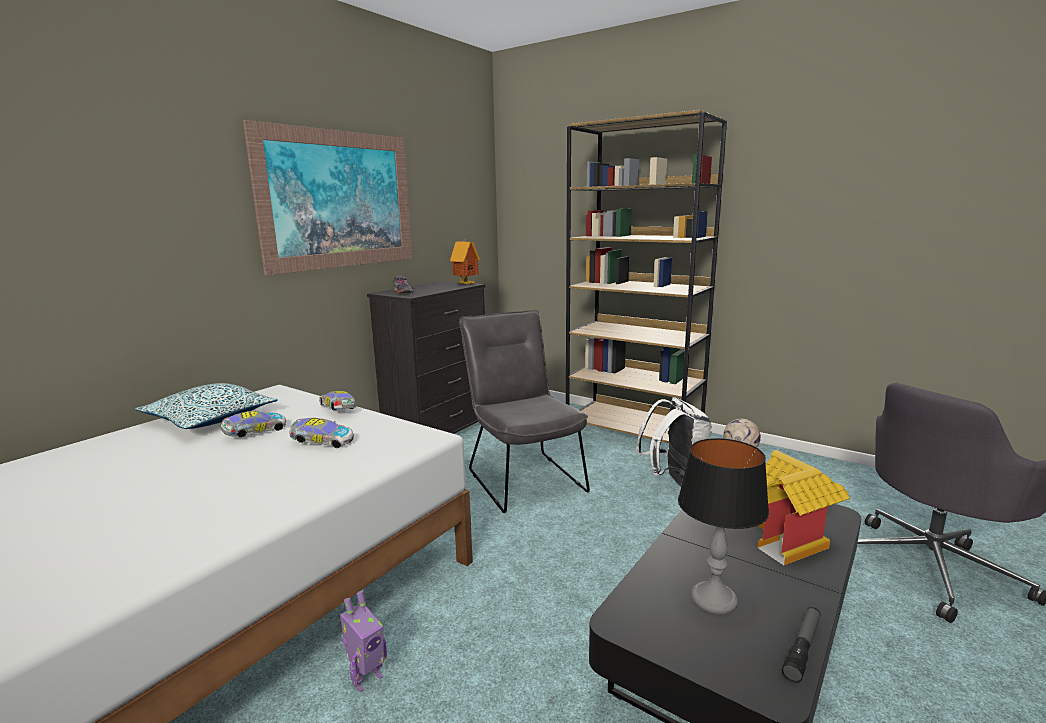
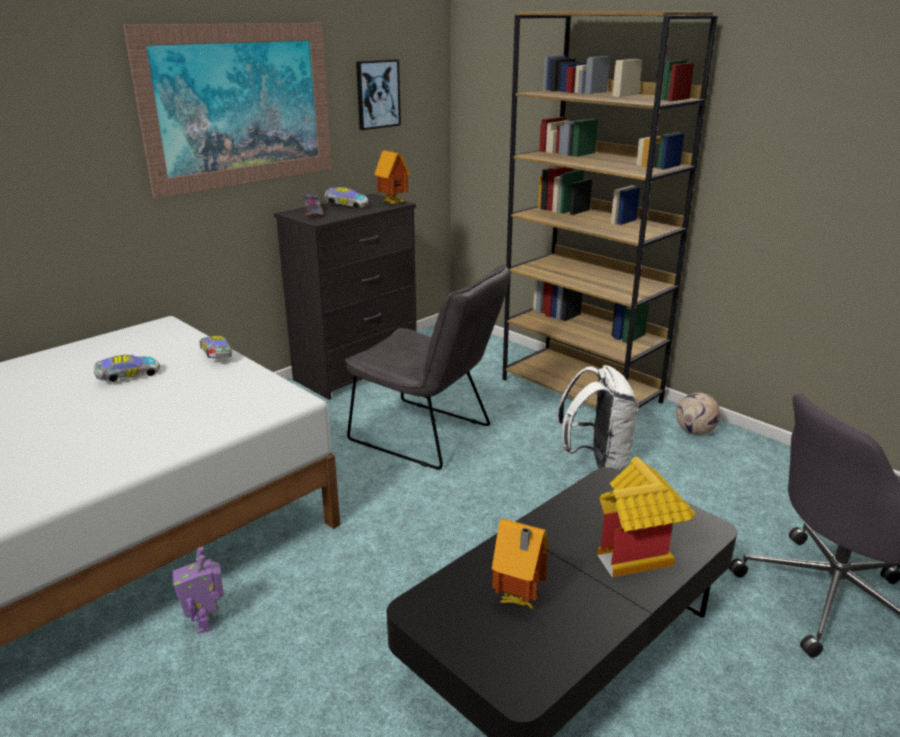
camera: 10 degrees right, 10 degrees up
pillow [135,383,278,429] -> none
toy car [289,418,354,448] -> toy car moved to [324,187,368,209]
toy robot [340,591,387,692] -> toy robot turned 105 degrees clockwise [173,547,224,634]
grey chair [459,310,590,513] -> grey chair turned 135 degrees clockwise [345,263,510,470]
table lamp [678,438,769,615] -> toy house [492,518,549,609]
flashlight [782,607,820,683] -> none
none -> picture [356,59,401,130]

